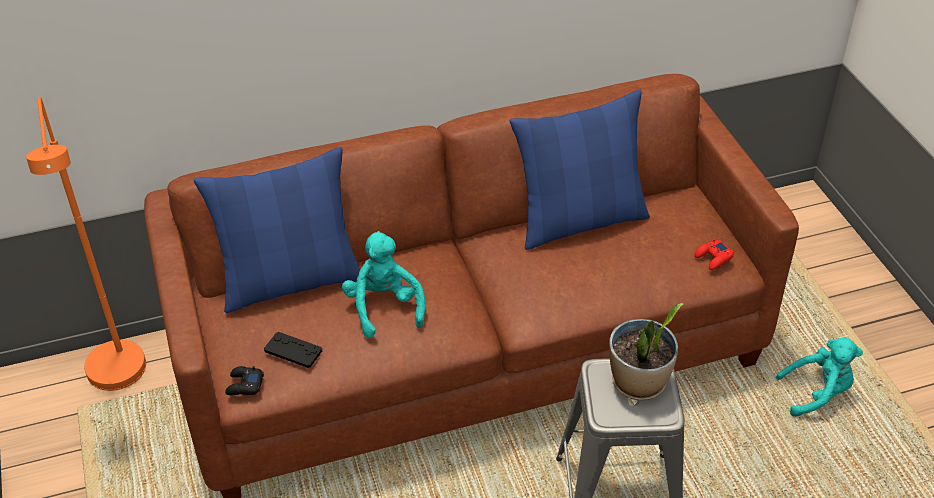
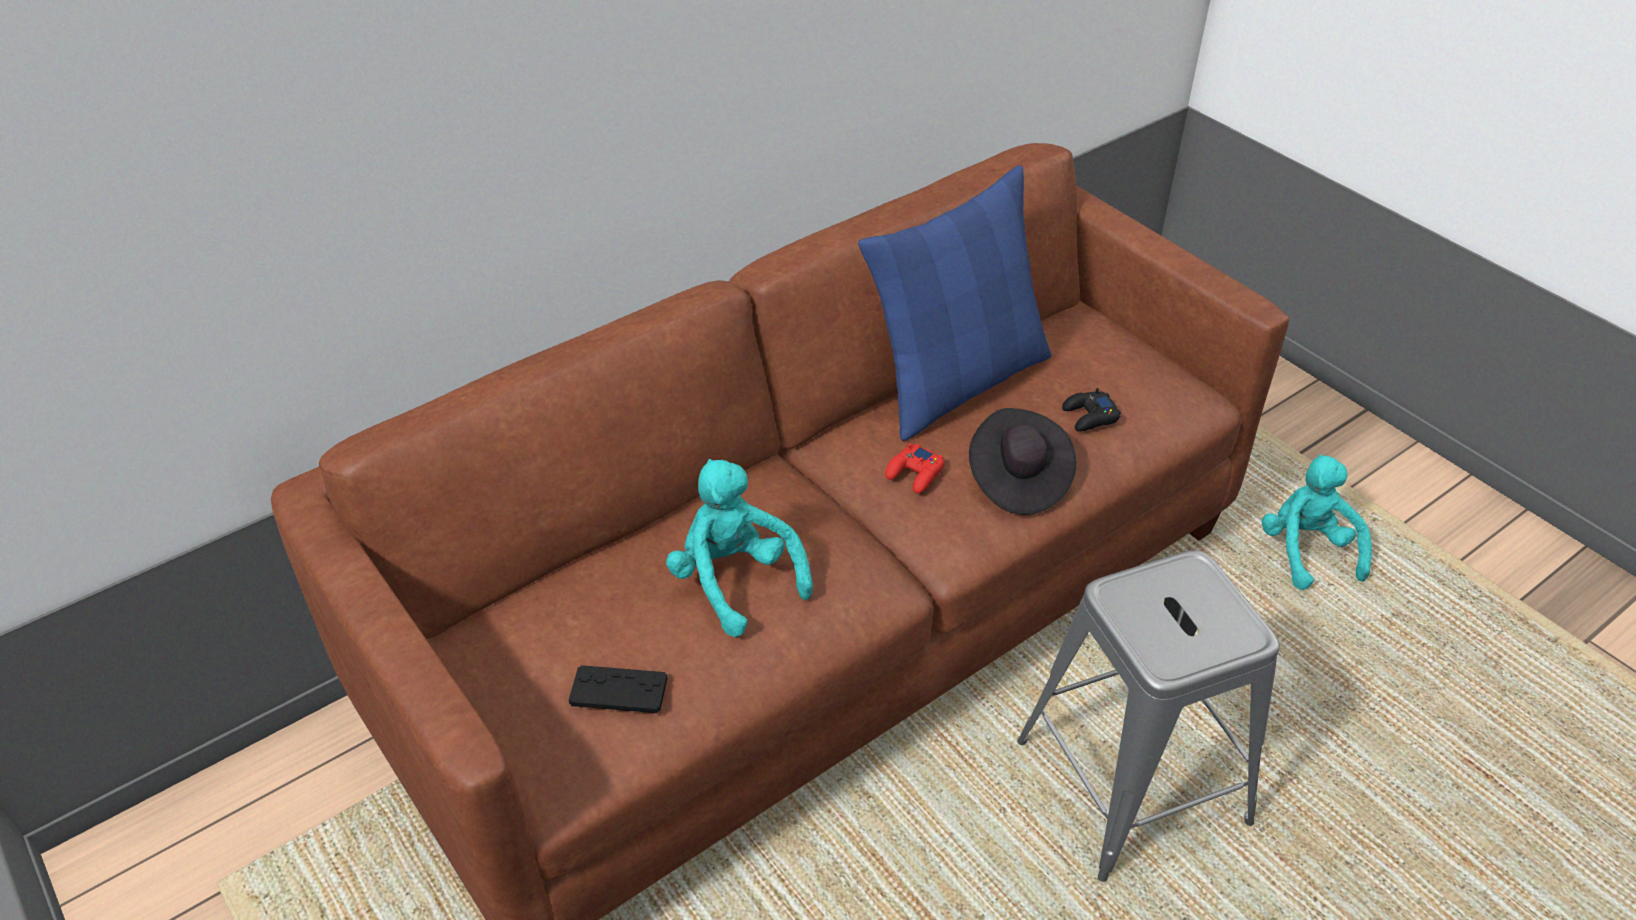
camera: 20 degrees left, 0 degrees up
orange floor lamp [26,97,146,391] -> none
blue pillow [194,147,360,313] -> none
black game controller [225,366,264,395] -> black game controller moved to [1062,388,1121,432]
potted plant [609,303,684,400] -> none
red game controller [694,238,734,270] -> red game controller moved to [885,443,944,494]
turquoise plush toy [776,338,863,417] -> turquoise plush toy turned 75 degrees counterclockwise [1262,454,1372,590]
none -> black hat [969,408,1076,515]

